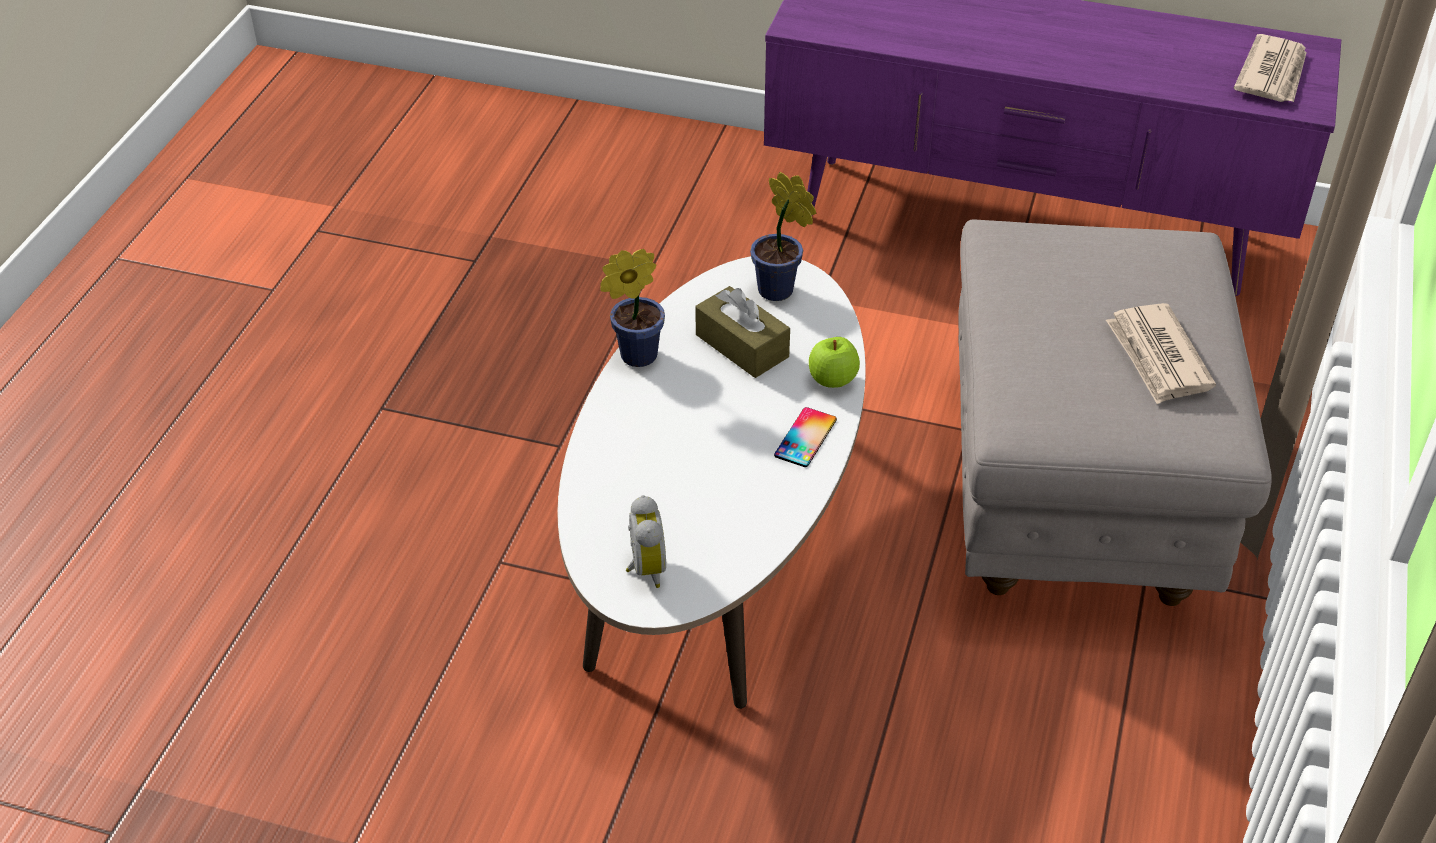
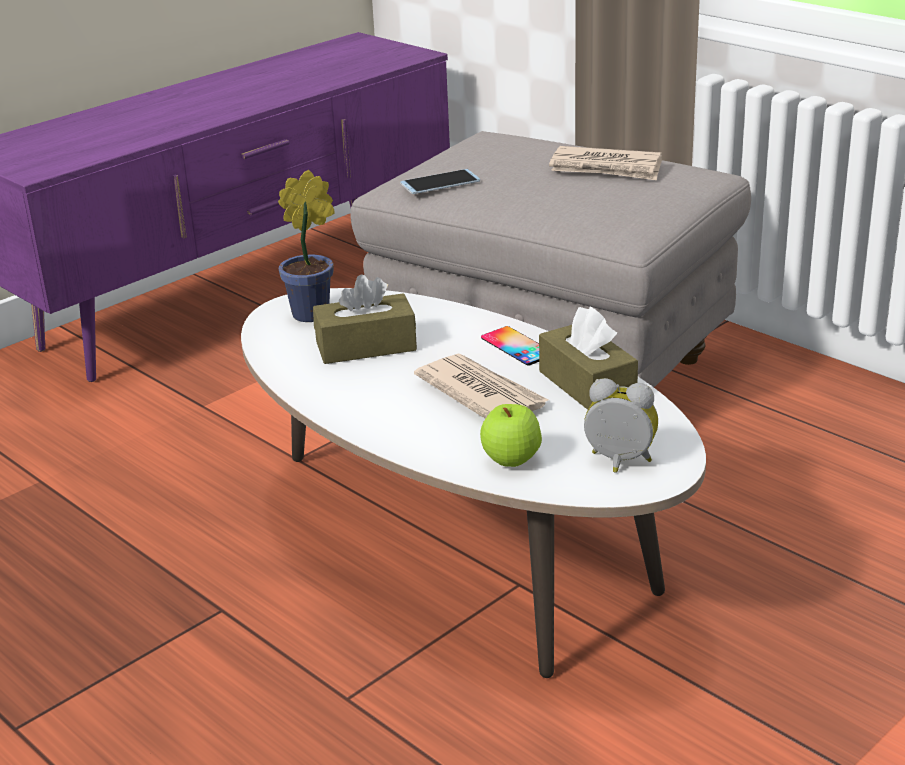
camera: 60 degrees left, 15 degrees down
potted plant [600,249,665,367] -> none
apple [809,337,860,388] -> apple moved to [480,404,542,467]
newspaper [1234,34,1307,102] -> newspaper moved to [414,353,549,419]
none -> phone [400,169,480,194]
none -> brown tissue box [539,307,638,410]

